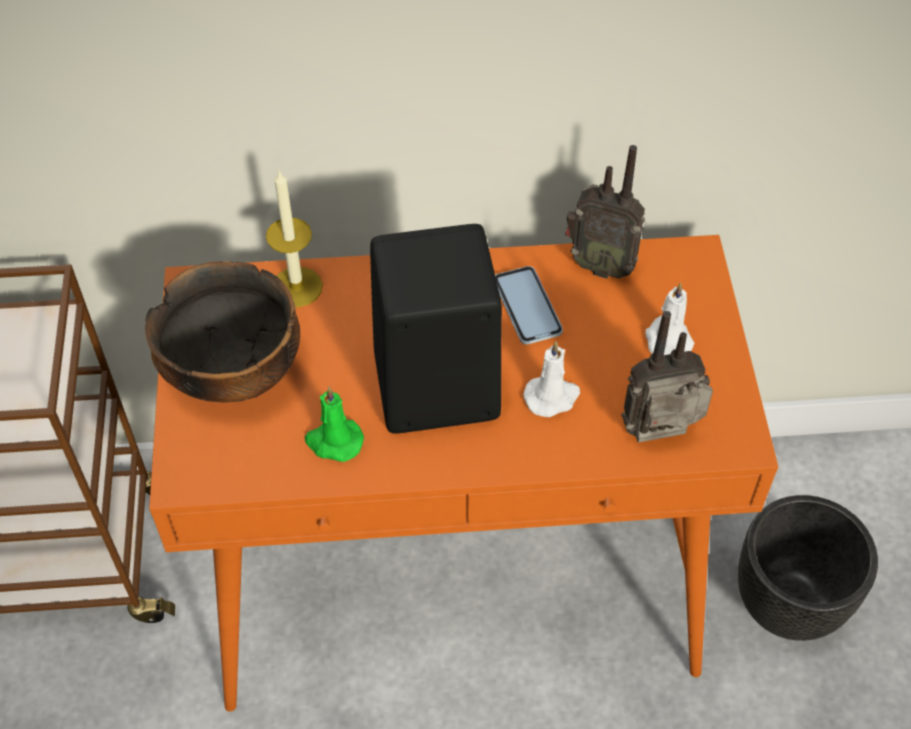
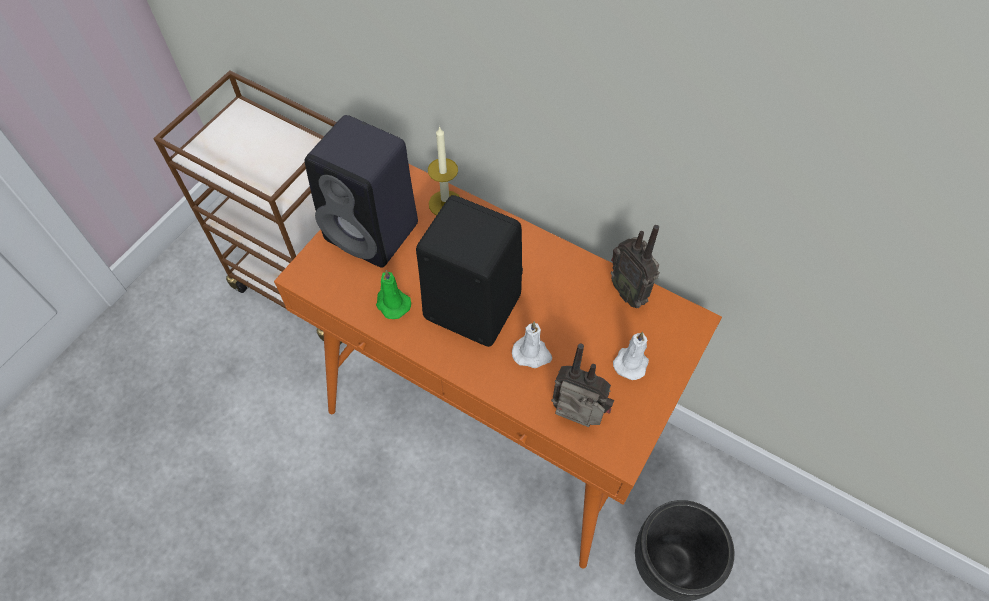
camera: 35 degrees right, 5 degrees up
bowl [145,261,300,403] -> black speaker [305,115,418,267]
phone [495,266,563,344] -> none

